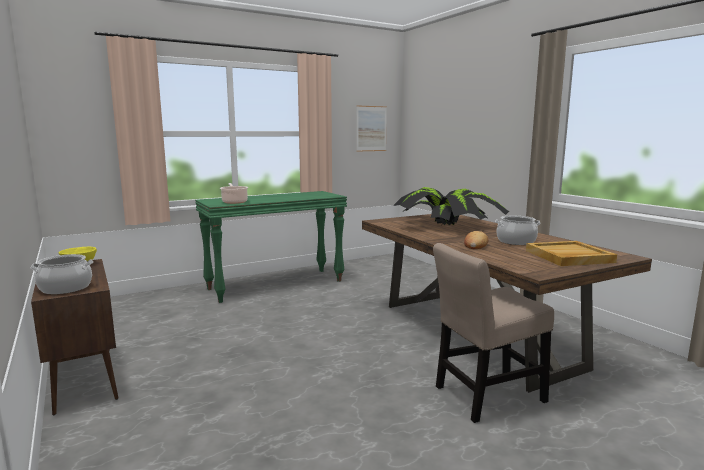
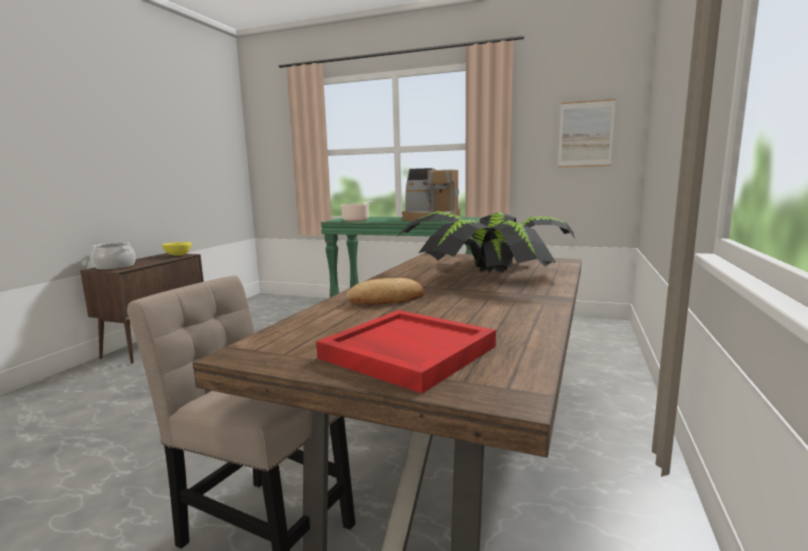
camera: 50 degrees right, 0 degrees up
cooking pot [495,216,541,245] -> none
beige tray [526,241,617,266] -> red tray [316,310,496,393]
none -> coffee machine [402,168,460,222]

